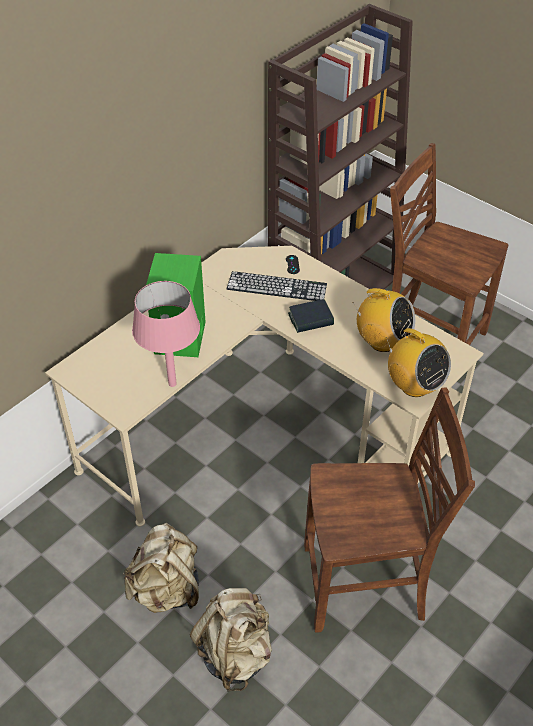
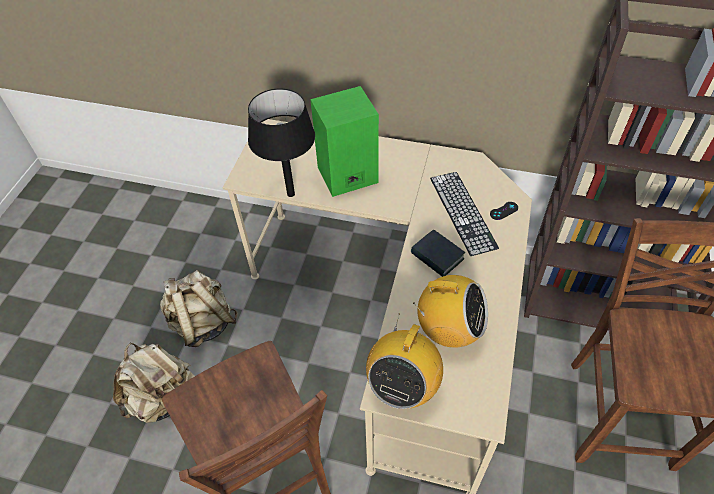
camera: 65 degrees right, 5 degrees up
pink table lamp [132,281,200,387] -> black table lamp [248,89,315,197]
radio [353,288,415,352] -> radio turned 75 degrees counterclockwise [413,275,488,348]

